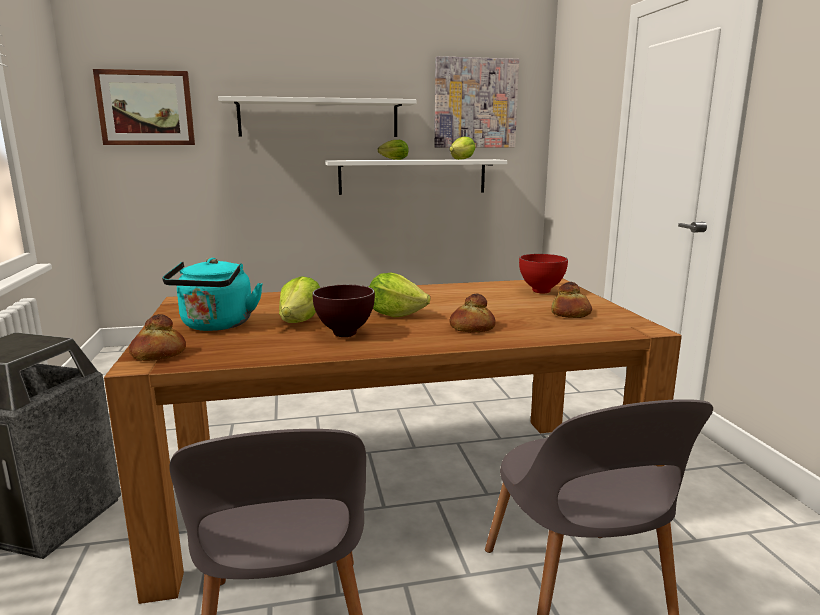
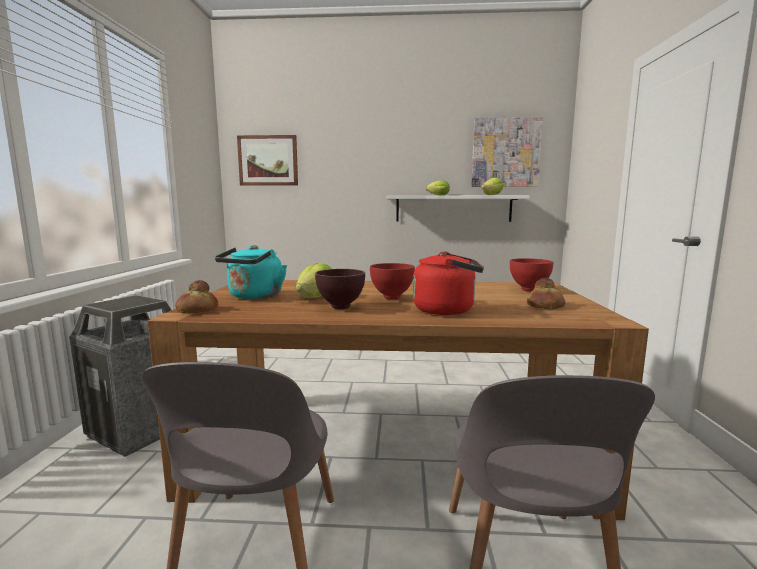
camera: 15 degrees right, 5 degrees down
white shelf [218,96,416,137] -> none
lettuce [369,272,430,317] -> red bowl [370,263,415,300]
bread [449,294,496,332] -> red kettle [413,251,484,315]

